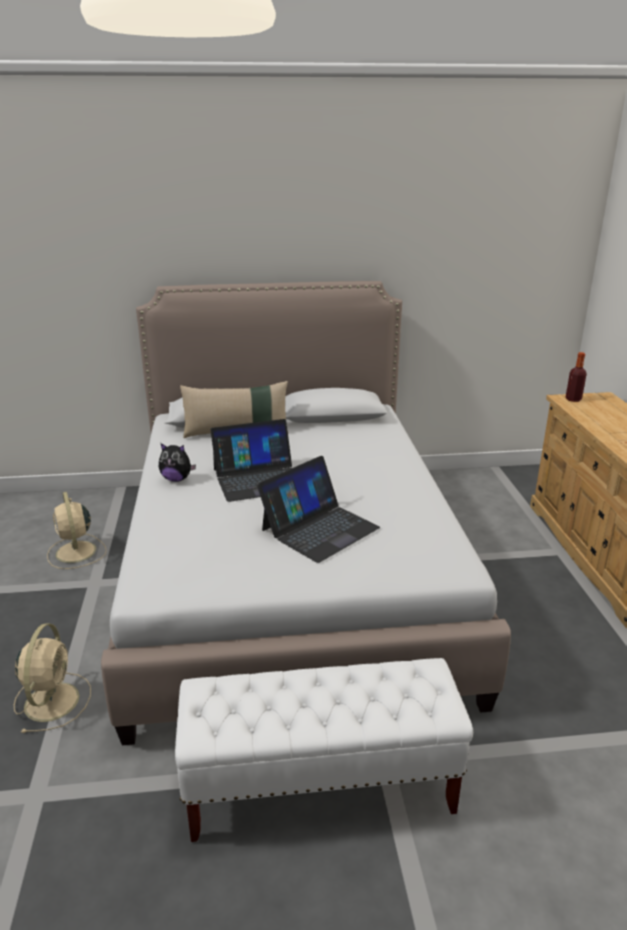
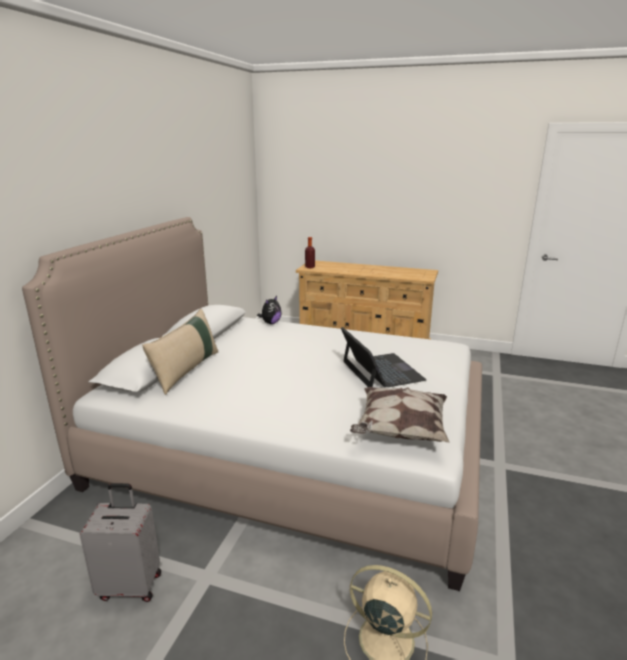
camera: 65 degrees left, 5 degrees down
beige fan [47,492,107,569] -> grey suitcase [79,483,161,602]
plush toy [159,443,196,482] -> plush toy moved to [257,296,282,324]
white bench [175,658,473,842] -> none
laptop [210,419,292,502] -> none
none -> pillow [350,387,450,443]

